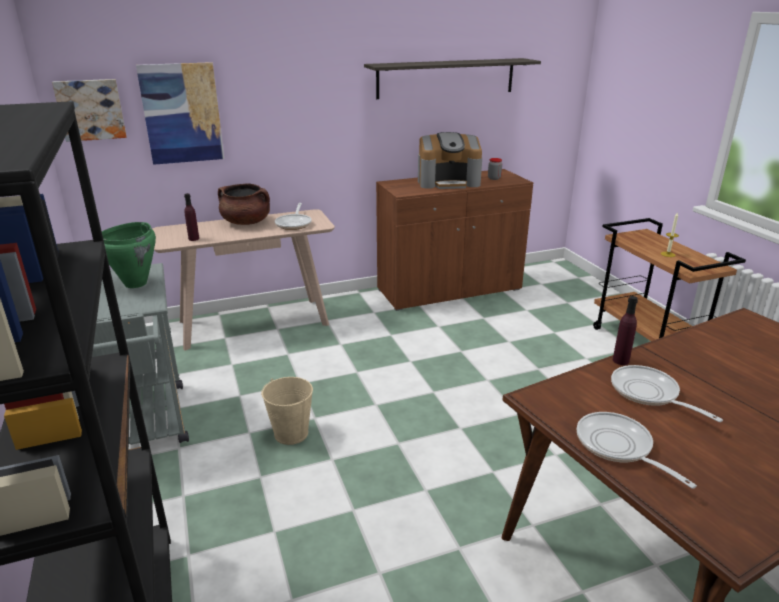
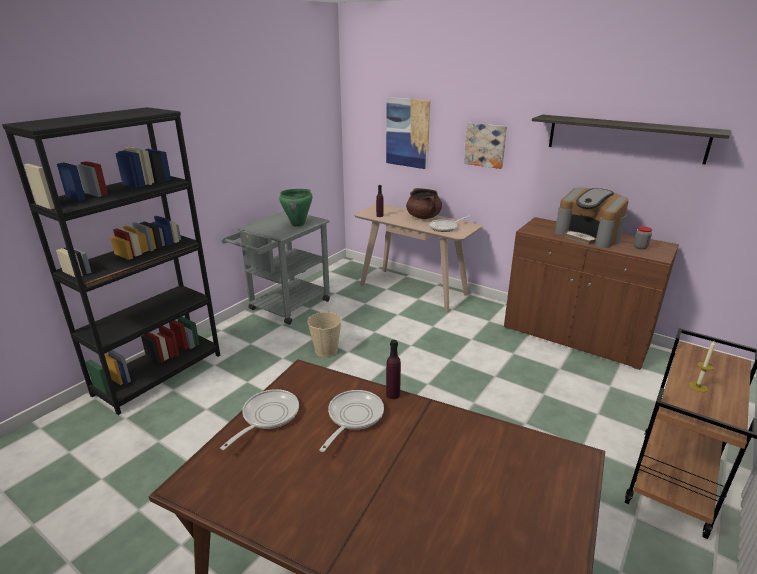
camera: 55 degrees right, 0 degrees up
picture [52,79,127,142] -> picture moved to [464,123,507,169]

